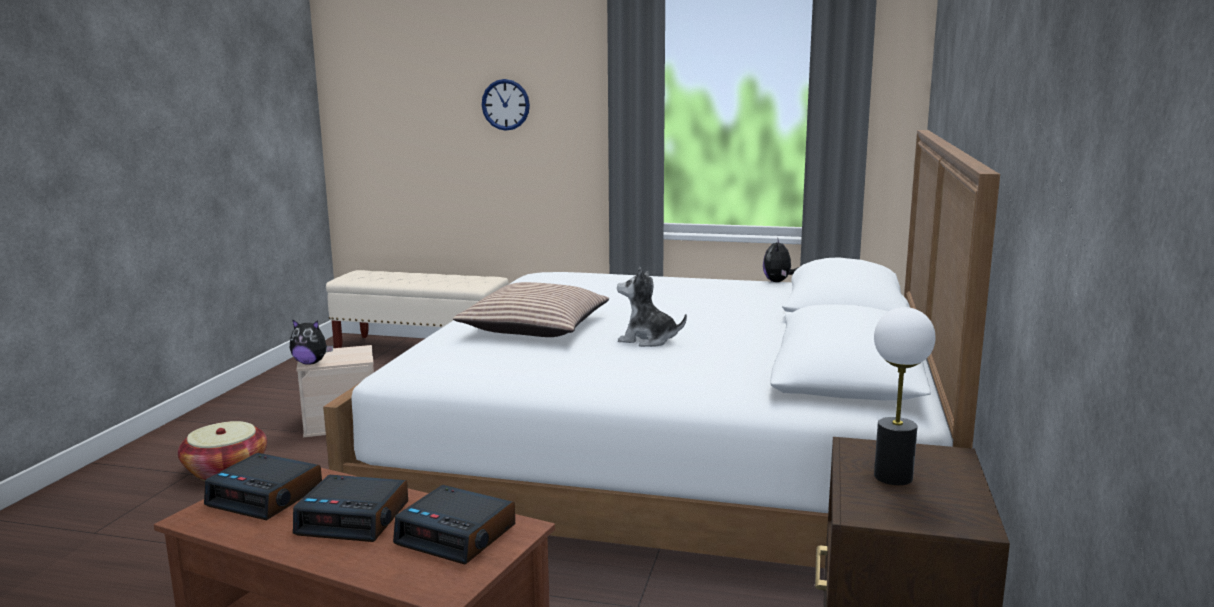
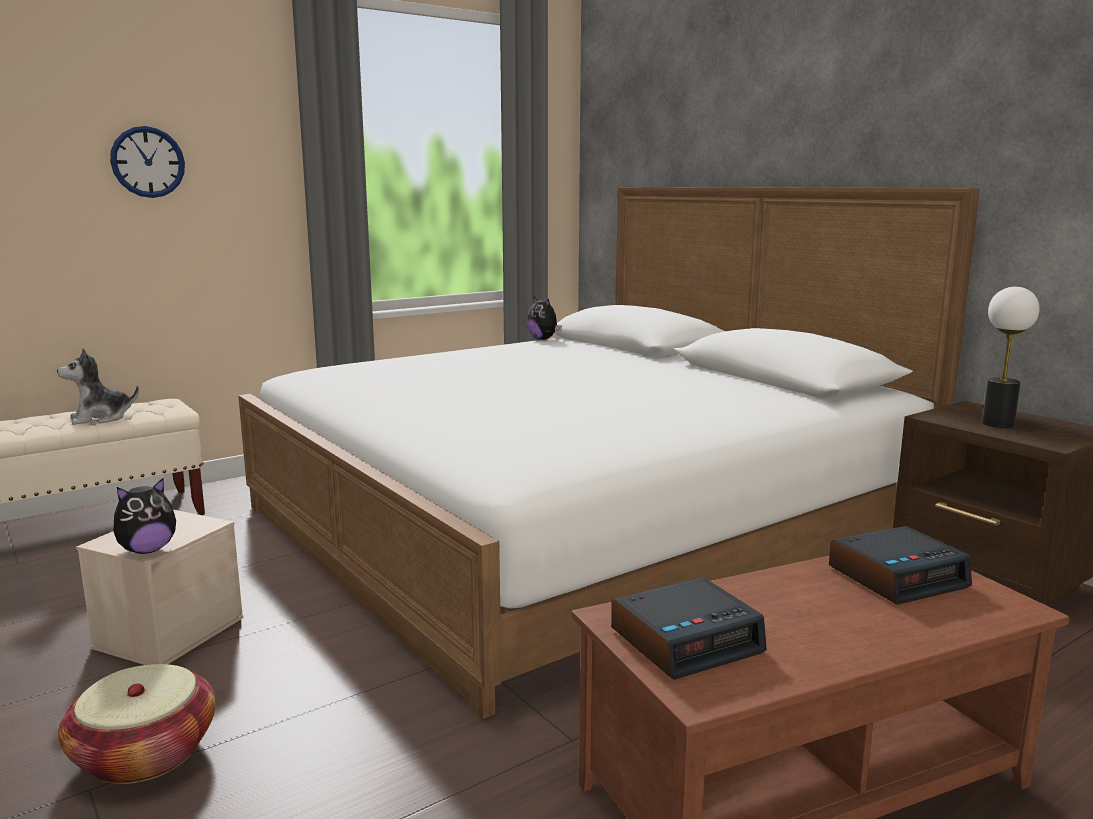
camera: 50 degrees left, 0 degrees up
alarm clock [293,475,408,542] -> none
pillow [453,282,609,337] -> none
plush toy [617,267,687,347] -> plush toy moved to [57,348,139,425]

